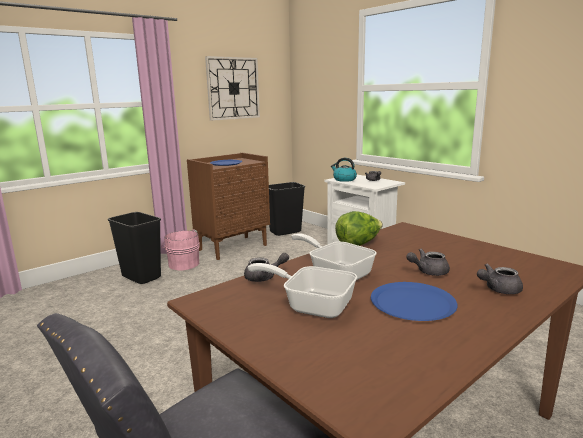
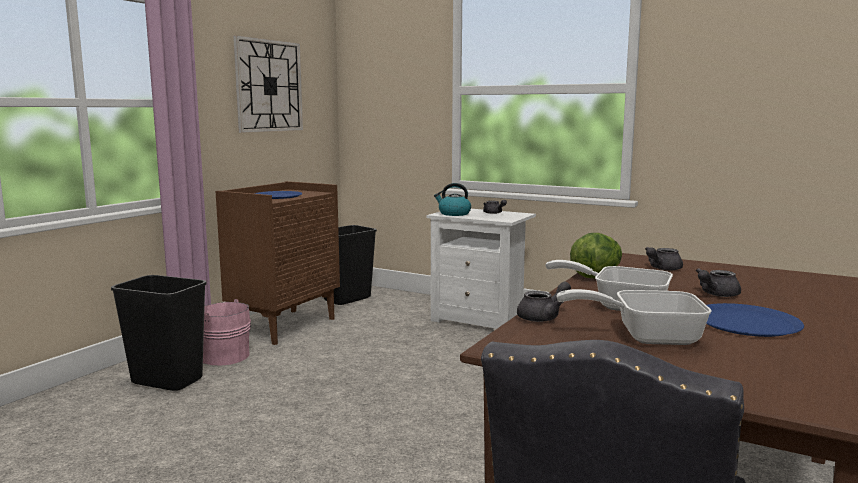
camera: 20 degrees left, 5 degrees down
grey teapot [477,264,523,294] -> grey teapot moved to [645,247,683,271]

